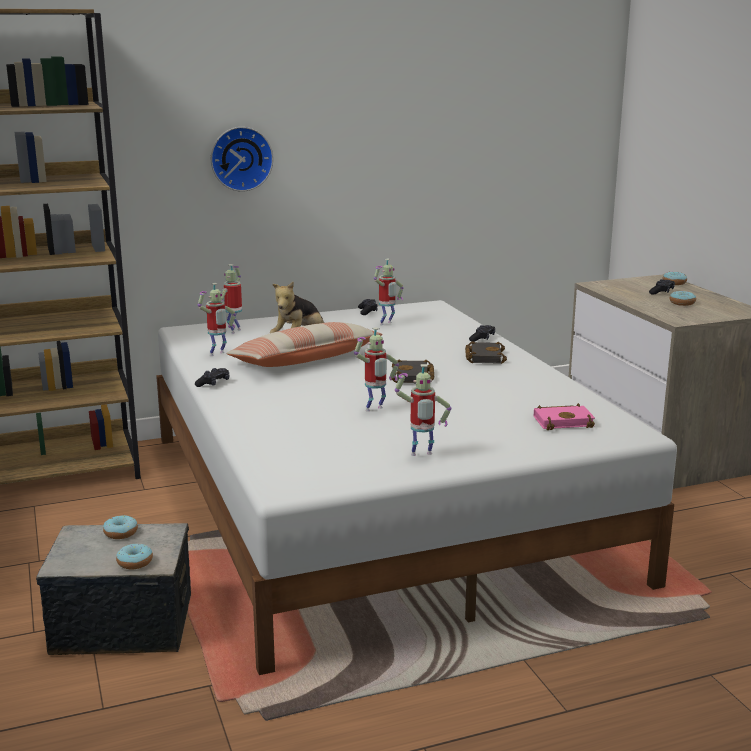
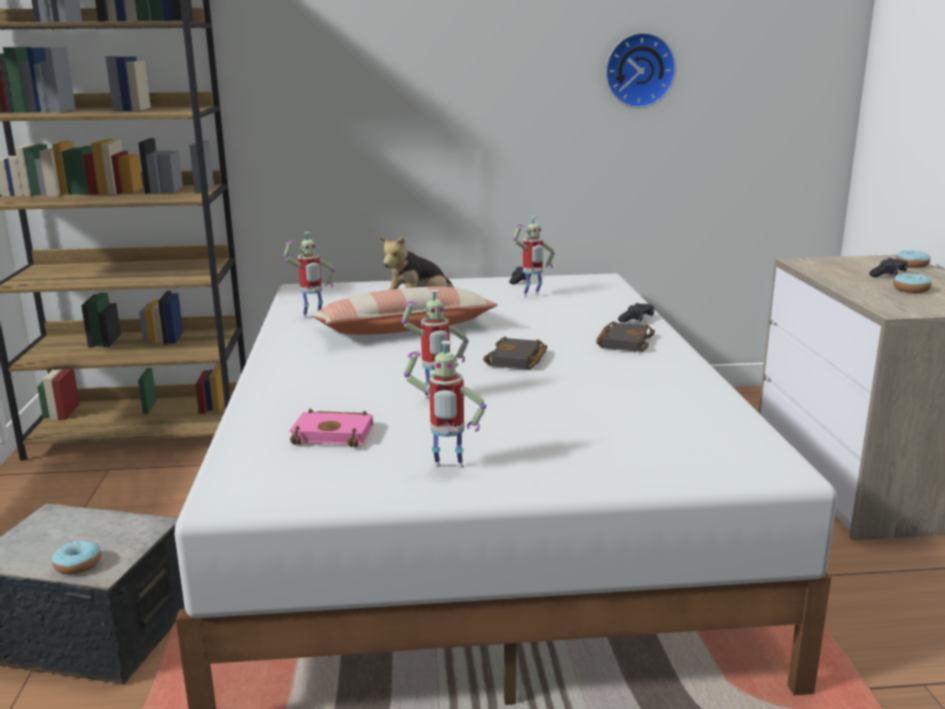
camera: 15 degrees right, 0 degrees up
donut [103,515,138,539] -> none
black game controller [195,368,230,387] -> none
wall clock [211,127,273,192] -> wall clock moved to [605,32,676,108]
toy robot [221,264,242,334] -> none
pink book [534,403,595,430] -> pink book moved to [289,409,373,447]

